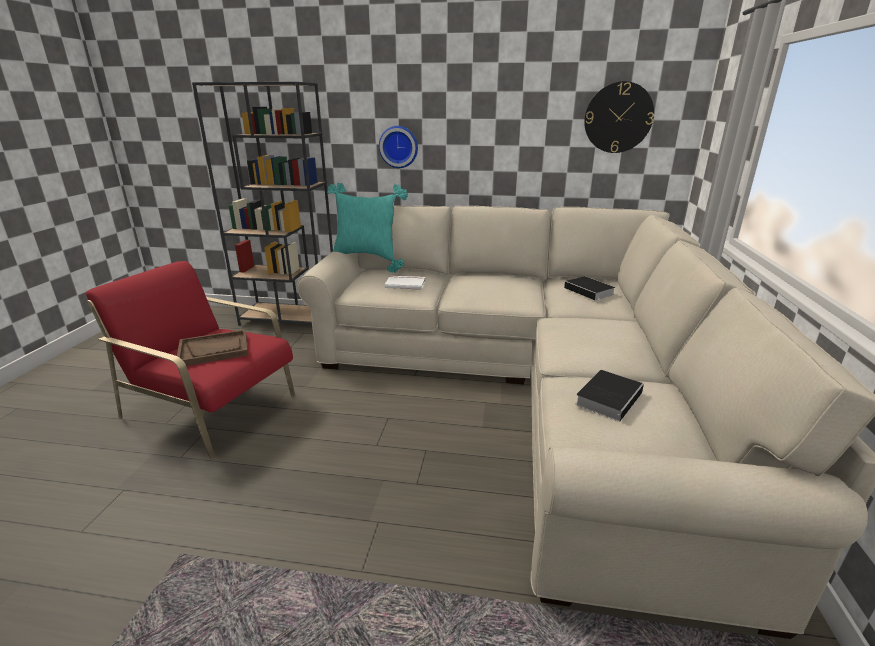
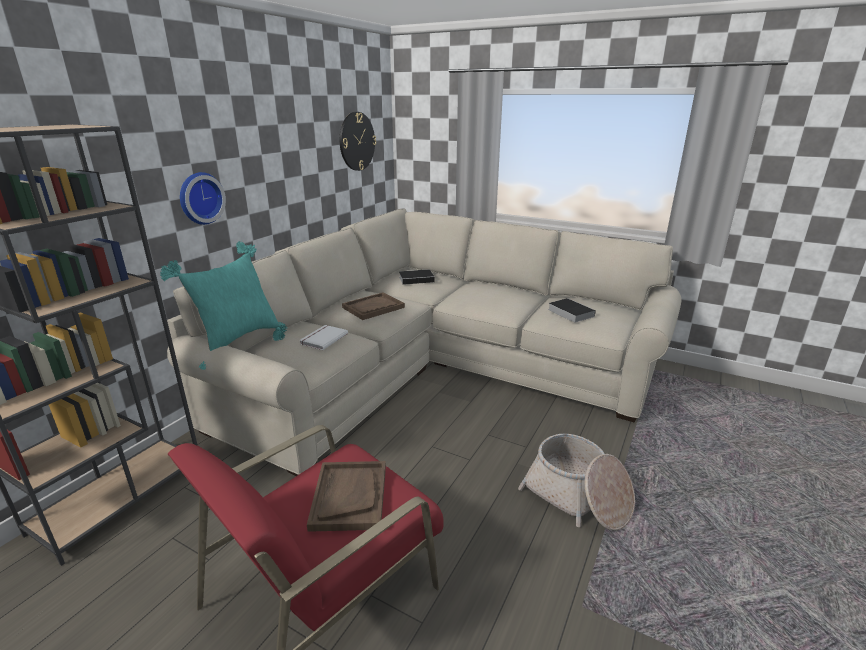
camera: 70 degrees left, 0 degrees up
none -> brown tray [342,292,405,320]
none -> basket [518,433,635,531]

